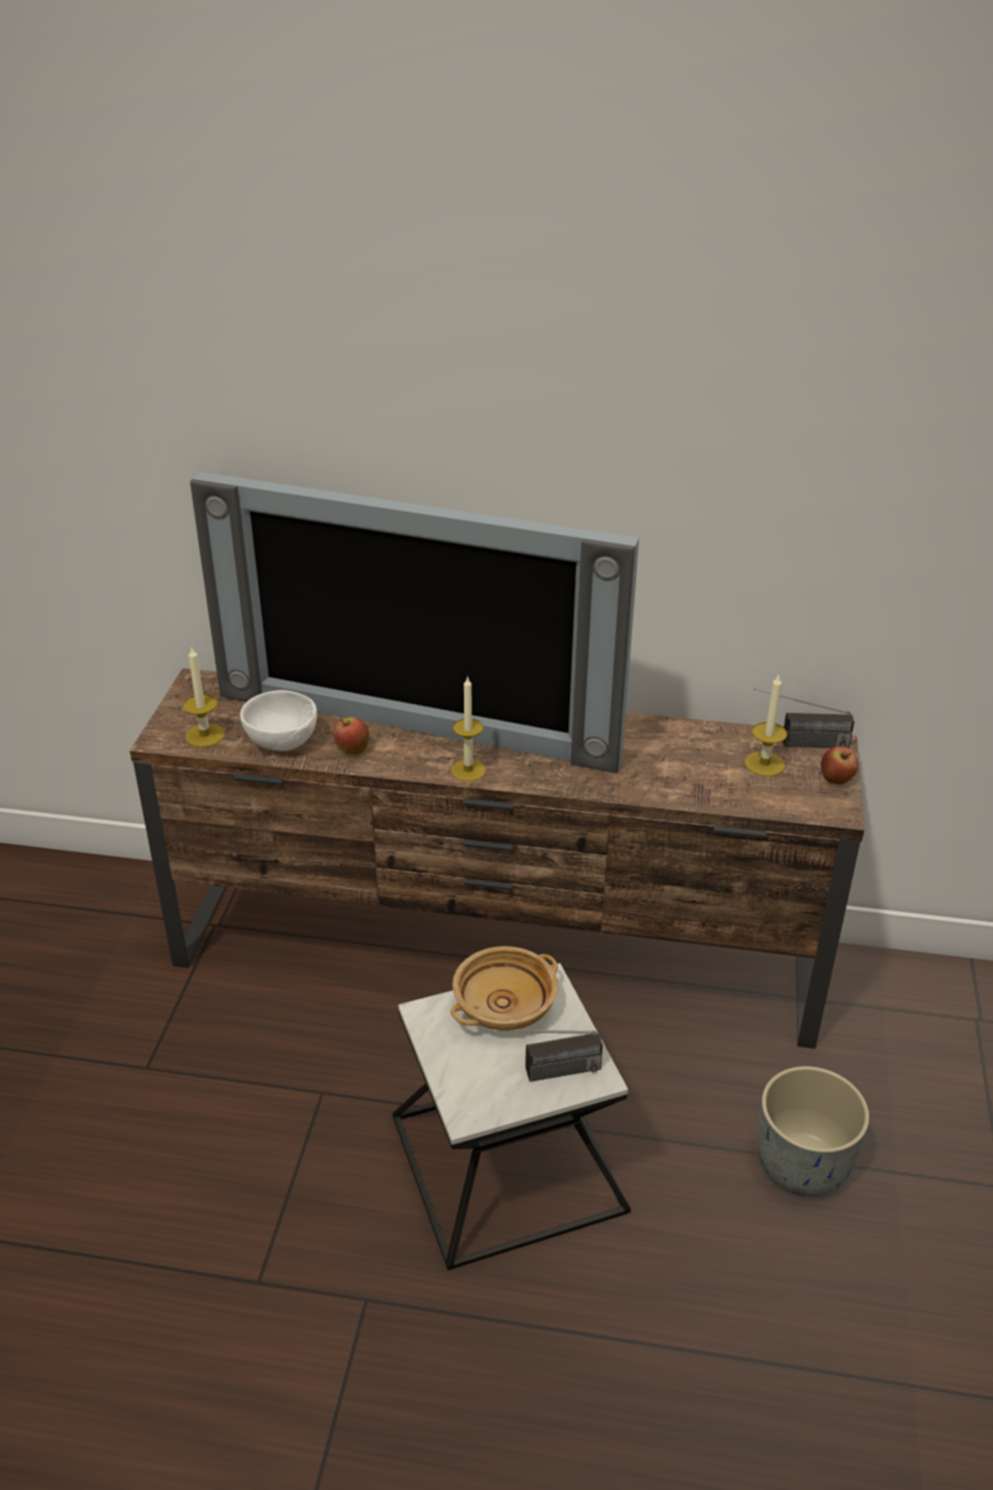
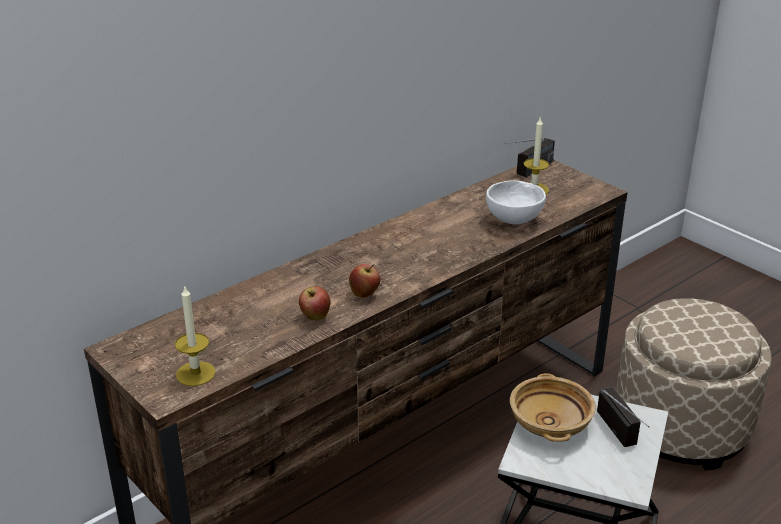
camera: 50 degrees left, 5 degrees down
television [190,472,639,773] -> none
white bowl [240,690,317,751] -> white bowl moved to [486,180,546,224]
candle [451,676,486,782] -> none
radio [486,1030,603,1082] -> radio turned 45 degrees counterclockwise [597,387,649,447]
grey planter [757,1066,869,1197] -> beige ottoman [616,298,771,470]
apple [821,747,858,784] -> apple moved to [349,264,381,298]

